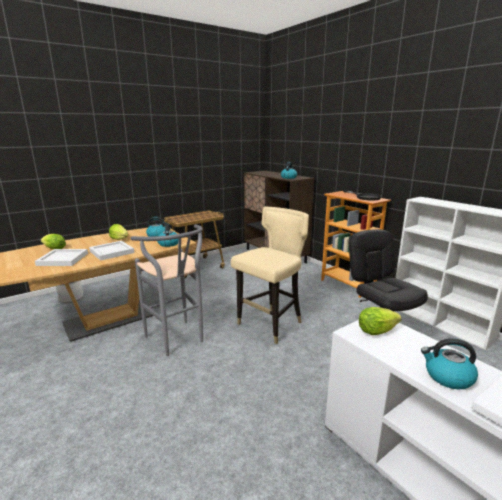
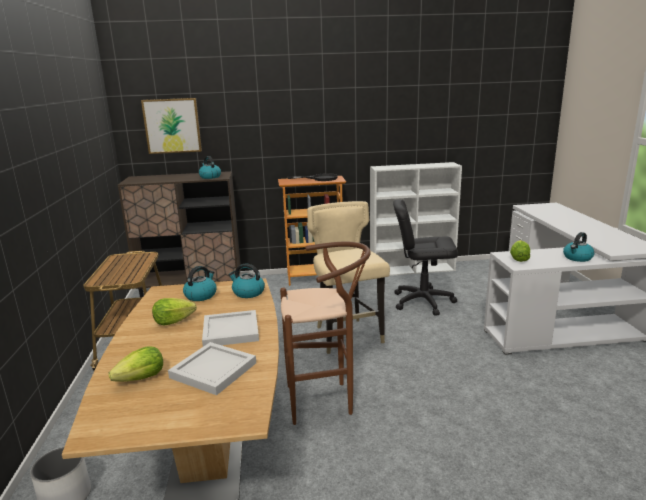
camera: 60 degrees left, 0 degrees up
grey stool [131,224,203,356] -> brown stool [280,242,371,425]
none -> picture [141,98,202,154]

